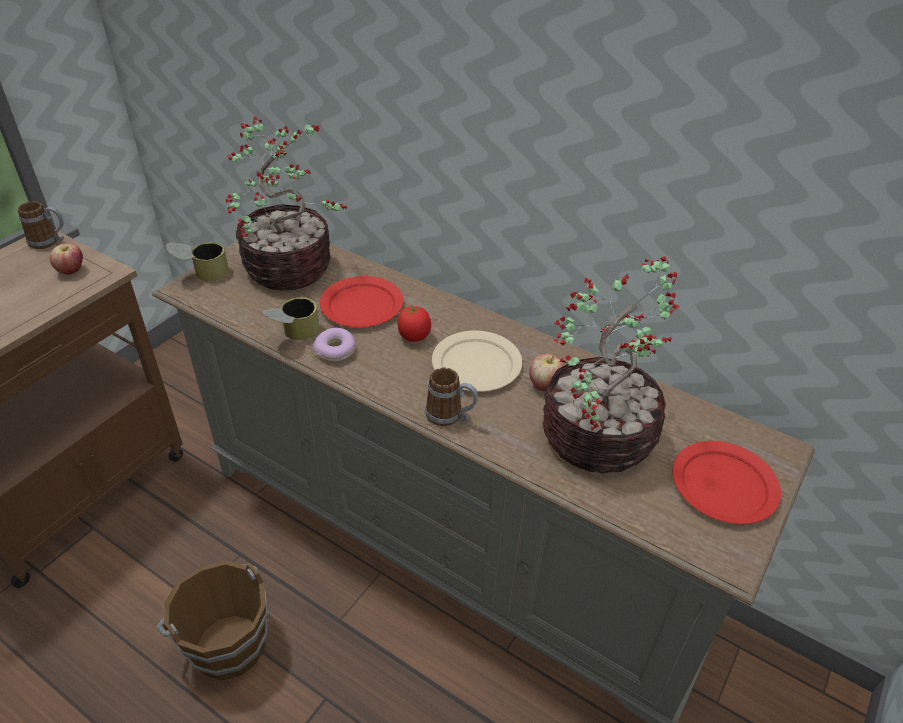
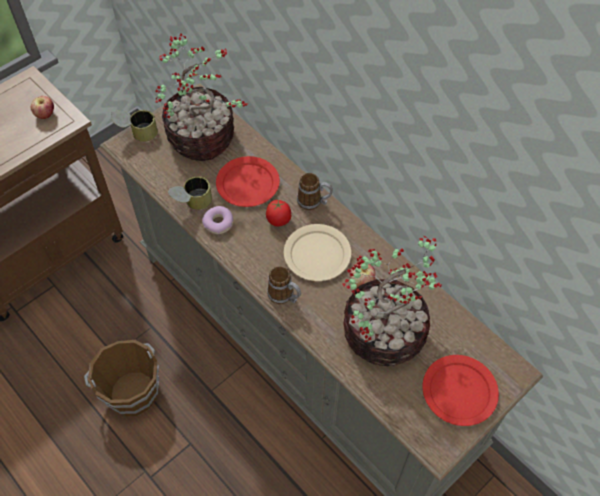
camera: 15 degrees right, 15 degrees up
mug [18,201,64,249] -> mug moved to [297,173,333,210]

